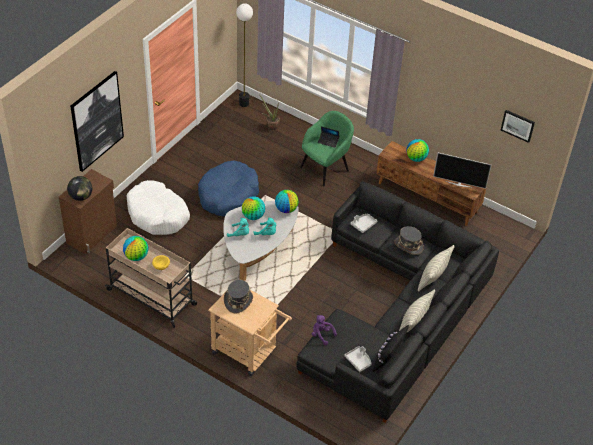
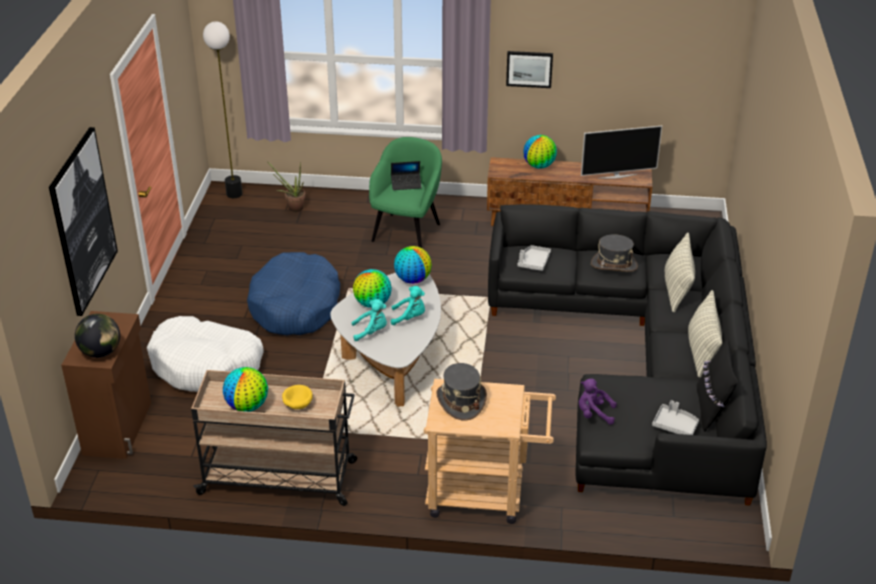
camera: 25 degrees left, 10 degrees down
picture [501,110,535,143] -> picture moved to [506,51,553,88]

